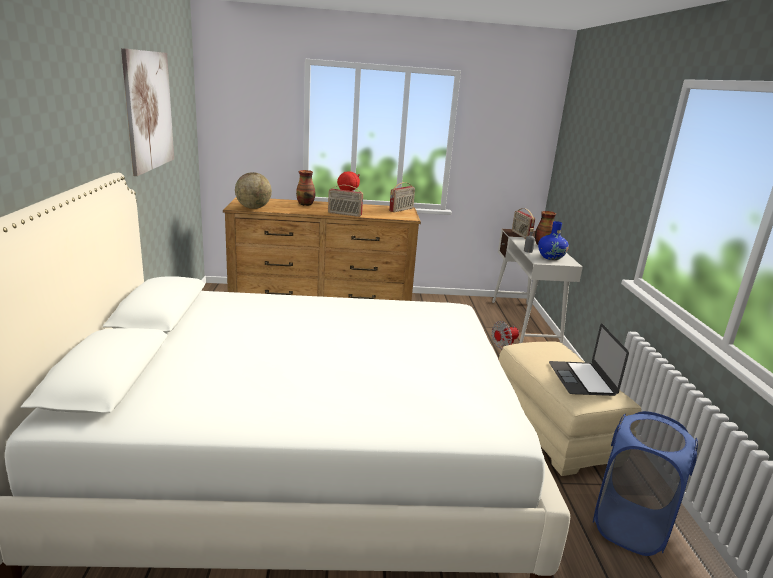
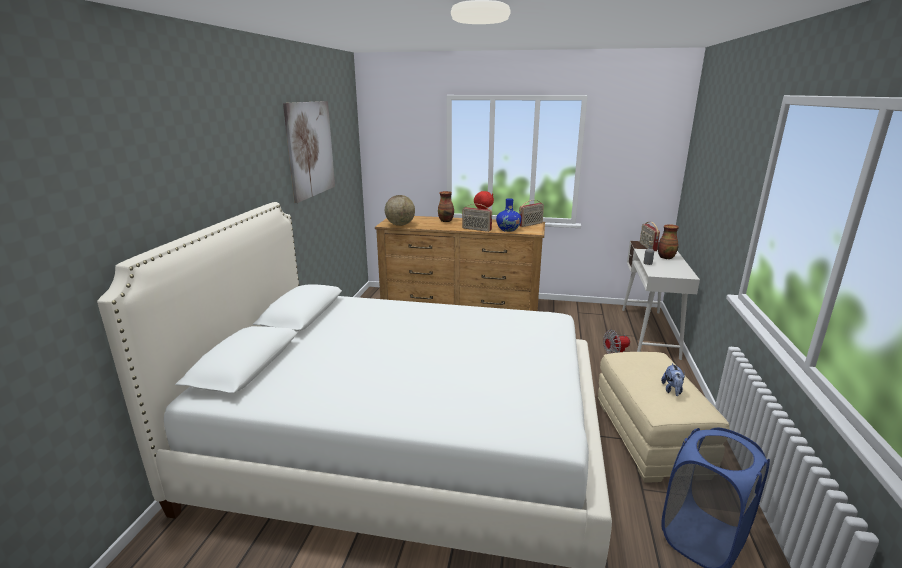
camera: 15 degrees right, 0 degrees up
blue vase [538,221,569,260] -> blue vase moved to [496,198,521,232]
laptop [549,324,629,396] -> plush toy [661,363,685,396]

